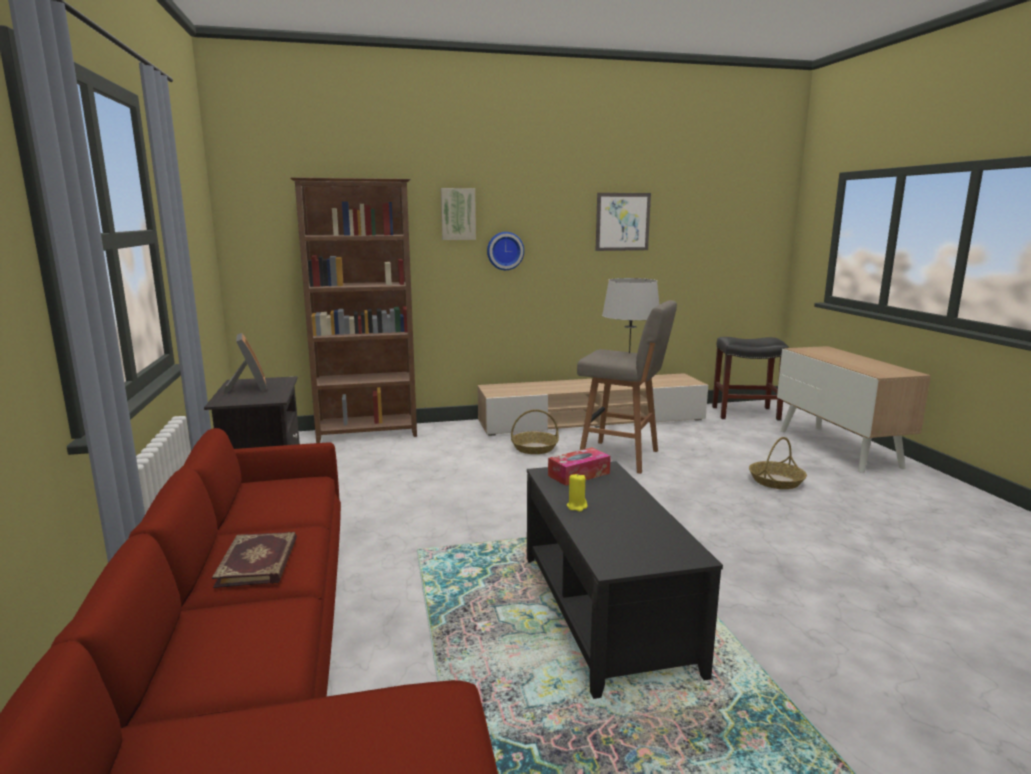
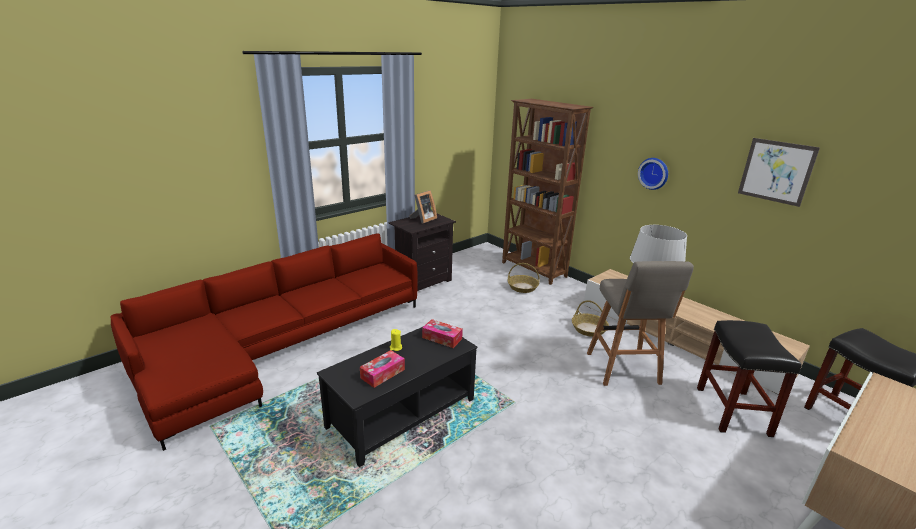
camera: 60 degrees right, 10 degrees up
book [212,532,297,588] -> none
picture [441,188,476,240] -> none
basket [749,437,807,489] -> basket moved to [508,263,540,293]
none -> tissue box [360,350,405,388]
none -> black stool [697,320,801,437]

